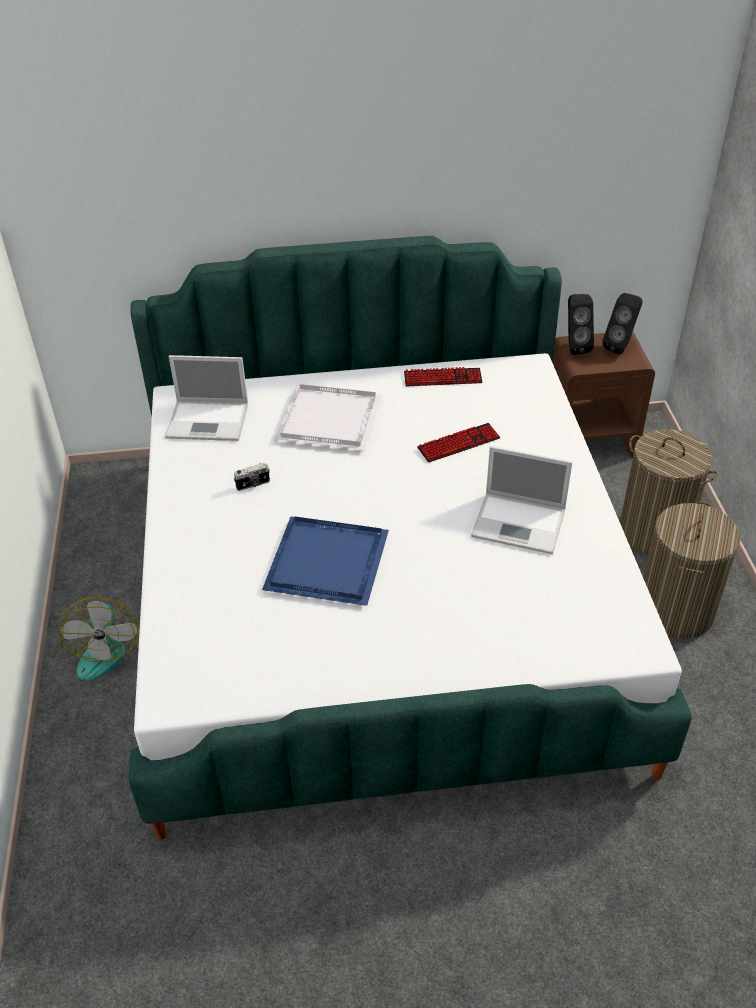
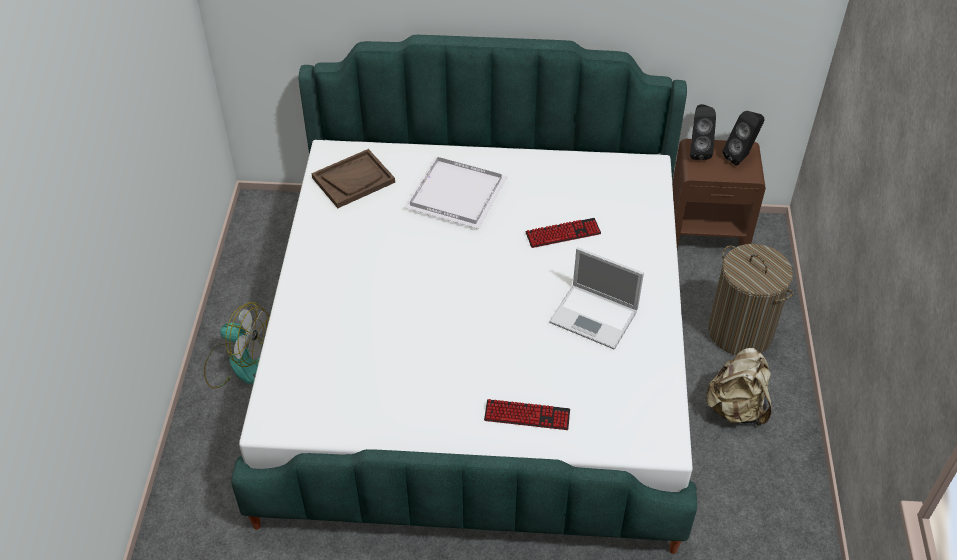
camera: 10 degrees right, 5 degrees up
fan [59,596,140,681] -> fan turned 75 degrees counterclockwise [204,302,269,389]
laptop [165,355,248,441] -> brown tray [311,149,395,208]
camera [234,463,270,491] -> none
blue tray [262,516,389,606] -> none
keyboard [404,367,482,387] -> keyboard moved to [484,399,570,430]
laundry basket [643,501,740,638] -> beige backpack [705,348,771,427]

